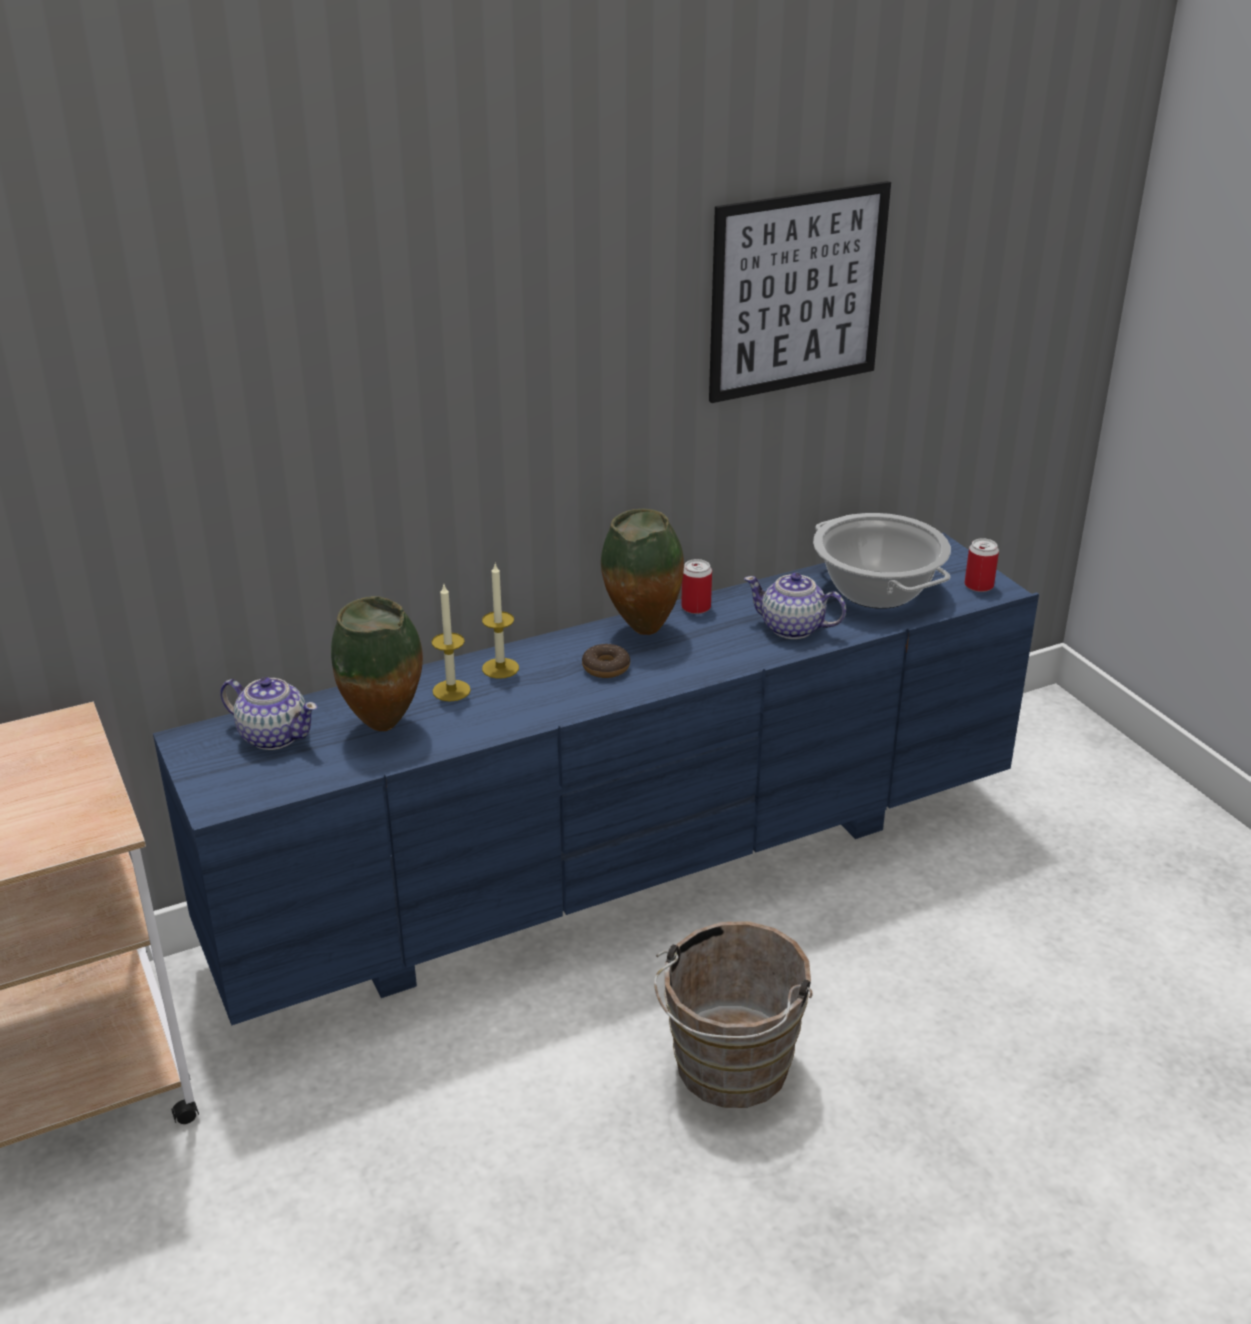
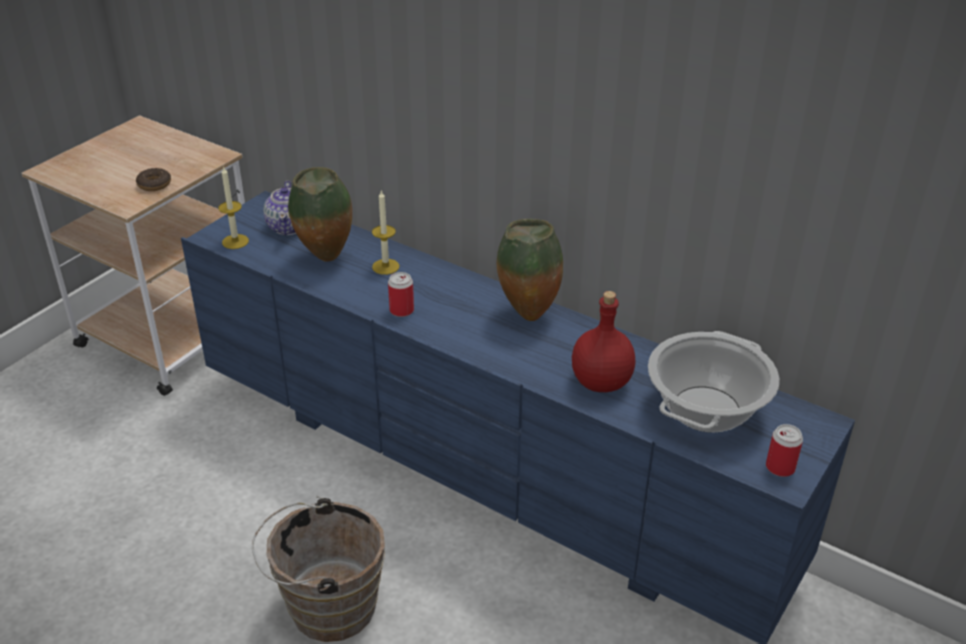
camera: 60 degrees right, 5 degrees up
candle [482,564,519,679] -> candle moved to [218,166,249,249]
donut [582,644,630,678] -> donut moved to [136,168,171,191]
can [681,559,712,614] -> can moved to [388,272,414,317]
picture [709,181,891,403] -> none
teapot [744,573,846,639] -> red bottle [572,291,635,392]

